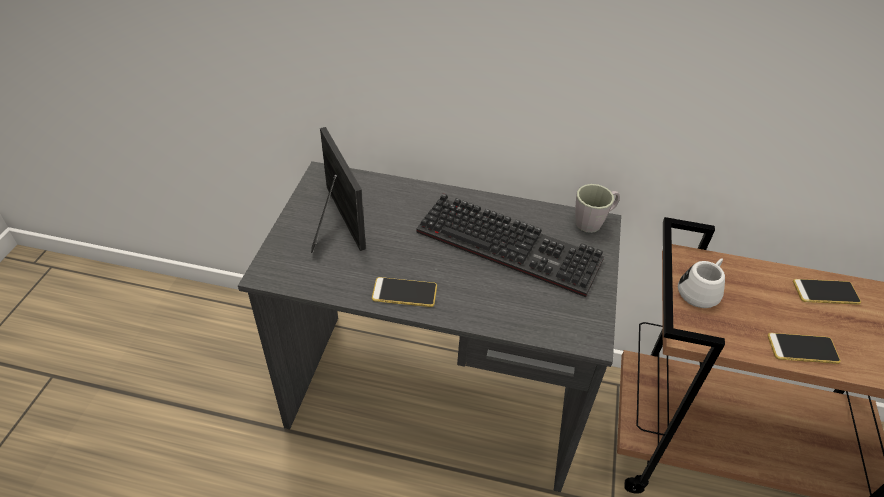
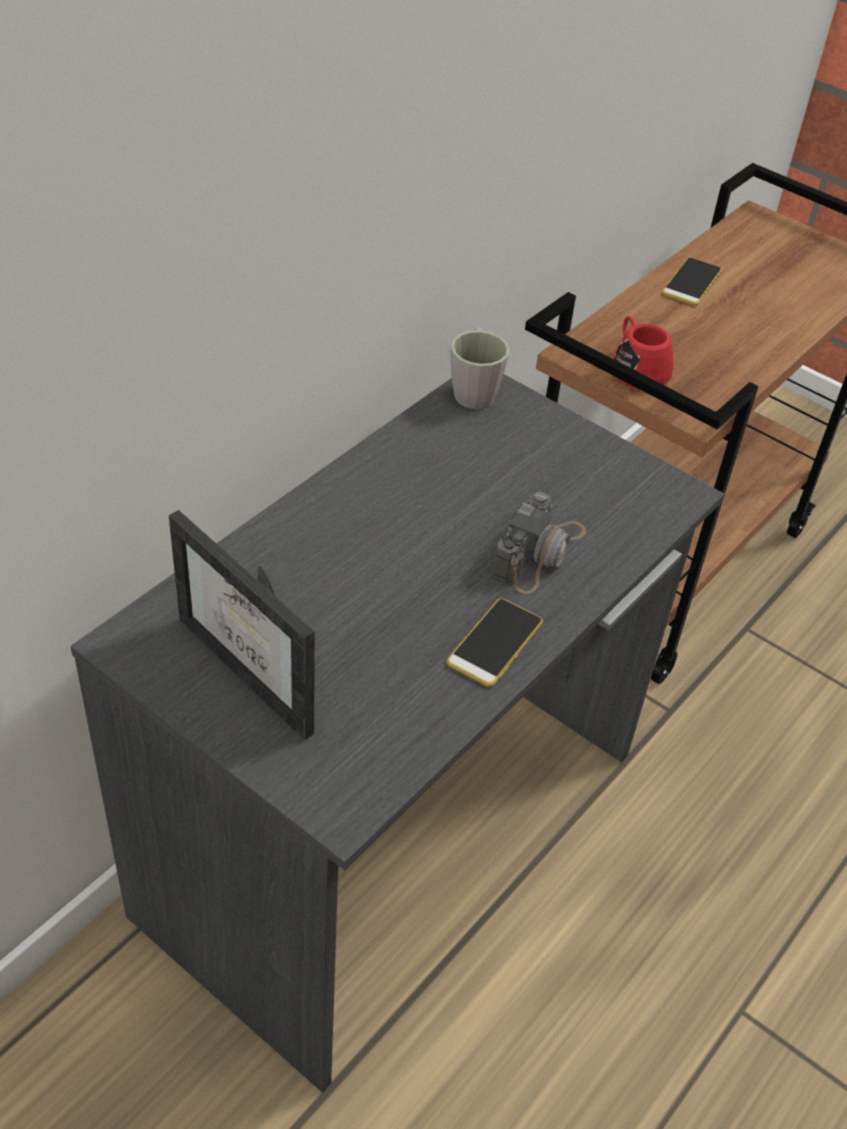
camera: 65 degrees left, 0 degrees up
picture frame [311,127,366,253] -> picture frame turned 135 degrees counterclockwise [168,510,315,741]
keyboard [416,193,604,297] -> none
white mug [678,258,725,308] -> red mug [613,316,674,389]
phone [768,333,841,364] -> none
none -> camera [492,492,586,594]

